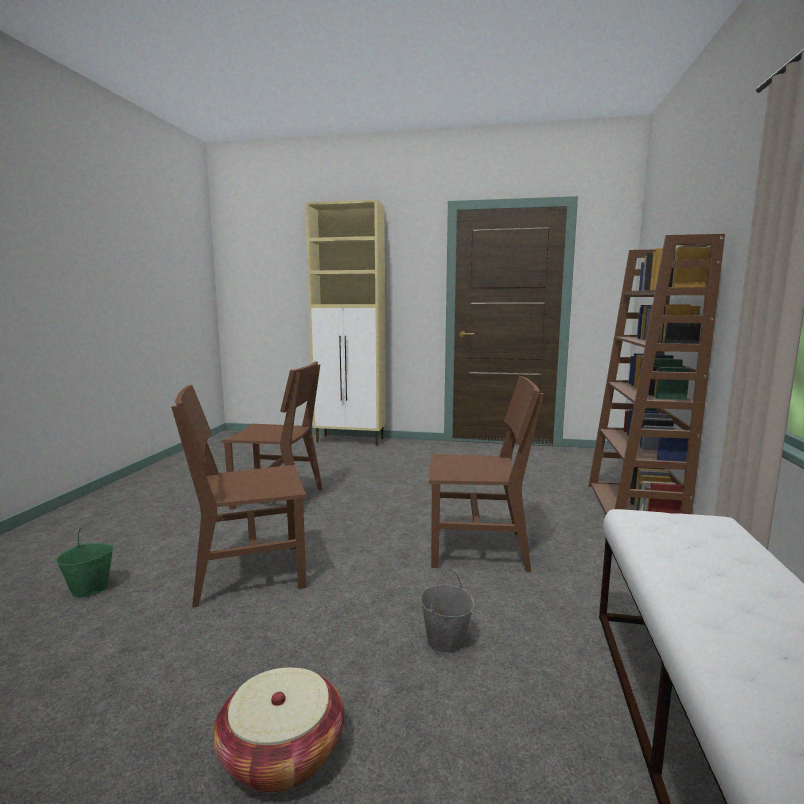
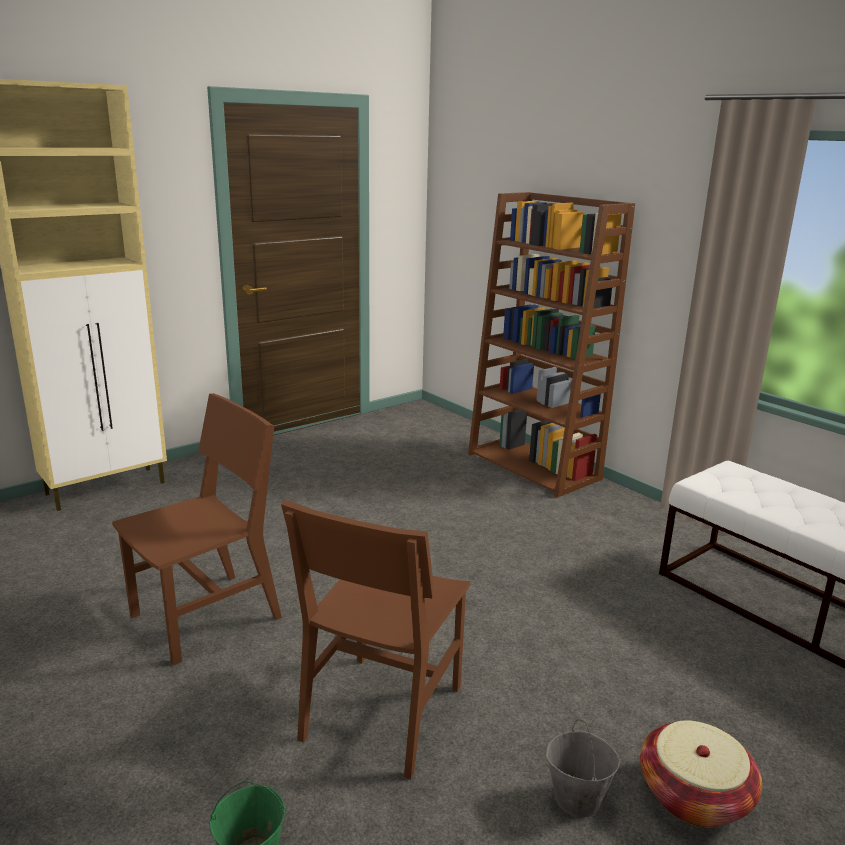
camera: 50 degrees left, 10 degrees up
grey bucket [420,569,474,653] -> grey bucket moved to [546,719,620,817]
brown chair [429,376,543,572] -> none

